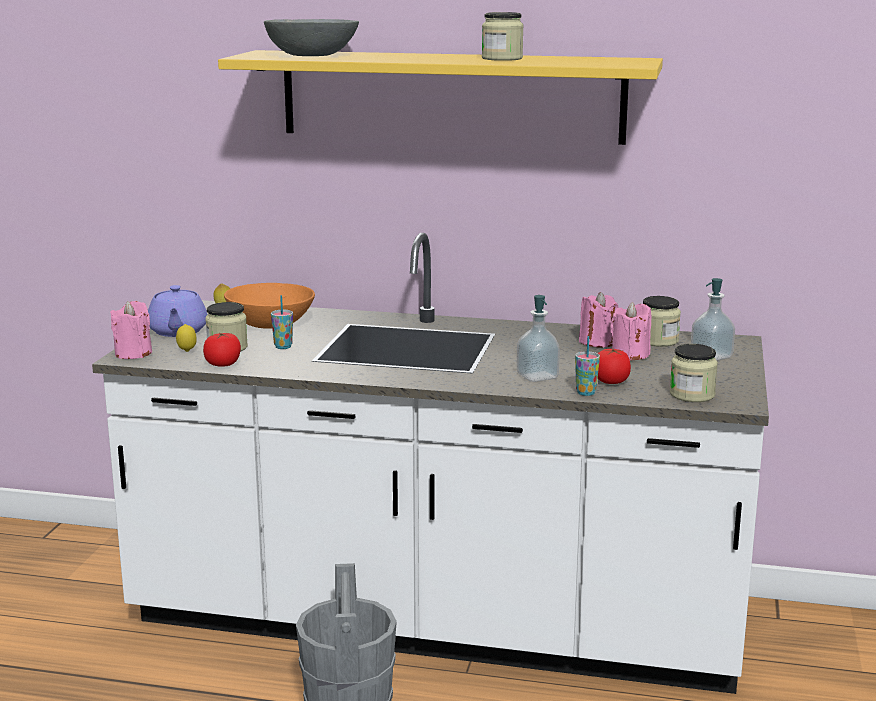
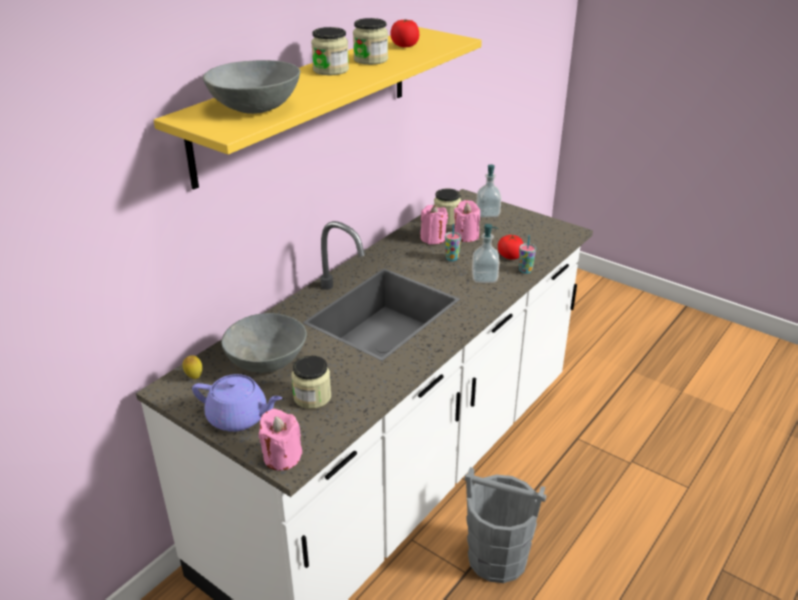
camera: 65 degrees left, 15 degrees up
lemon [176,324,197,352] -> none
tomato [203,333,241,367] -> tomato moved to [390,19,419,47]
orange bowl [224,283,315,329] -> grey bowl [221,313,307,373]
cup [271,295,293,349] -> cup moved to [445,224,461,261]
jar [670,344,718,402] -> jar moved to [311,27,349,75]

